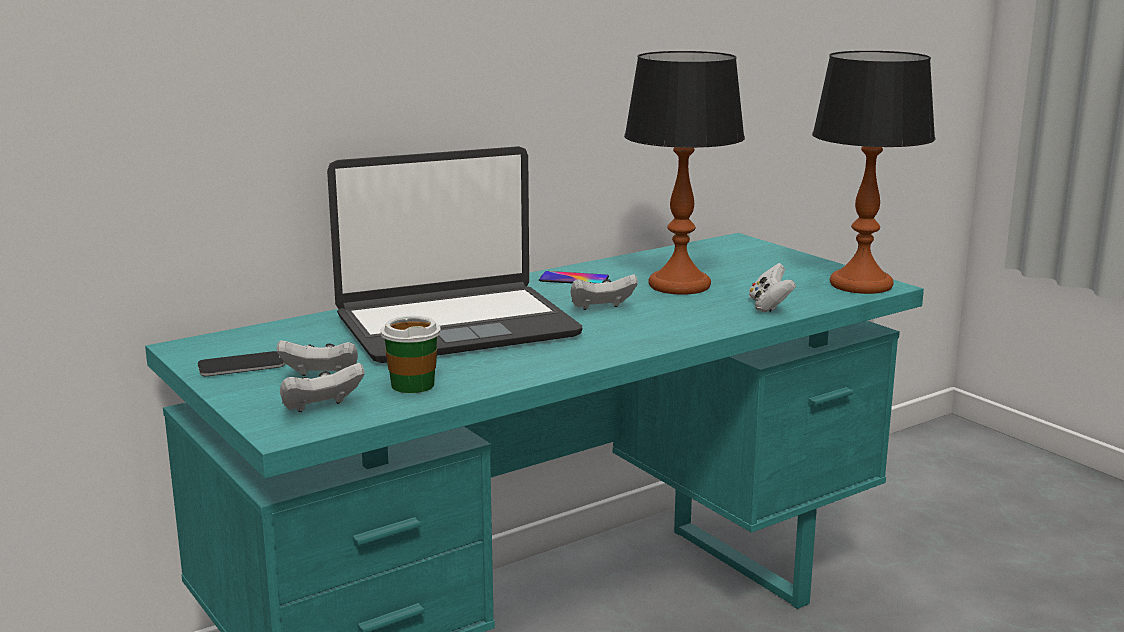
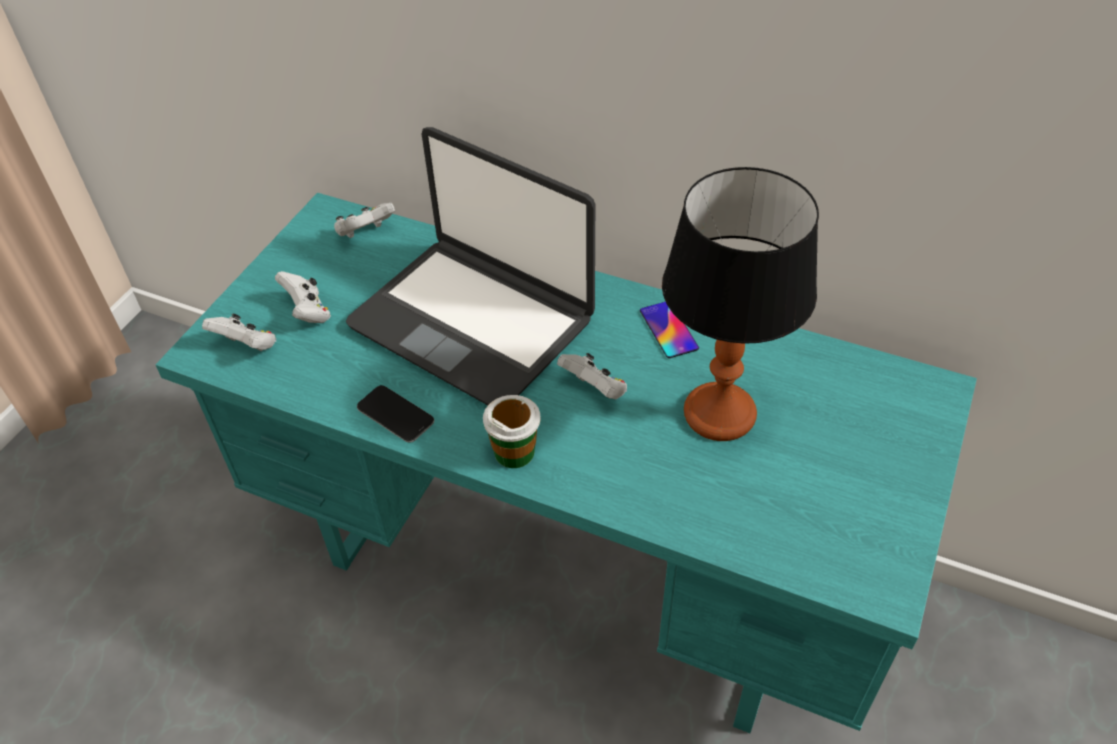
camera: 60 degrees right, 30 degrees up
phone [198,351,285,376] -> phone moved to [357,385,434,443]
cup [381,316,441,393] -> cup moved to [483,395,541,468]
white game controller [749,263,796,312] -> white game controller moved to [334,203,395,238]
table lamp [812,51,935,294] -> none

